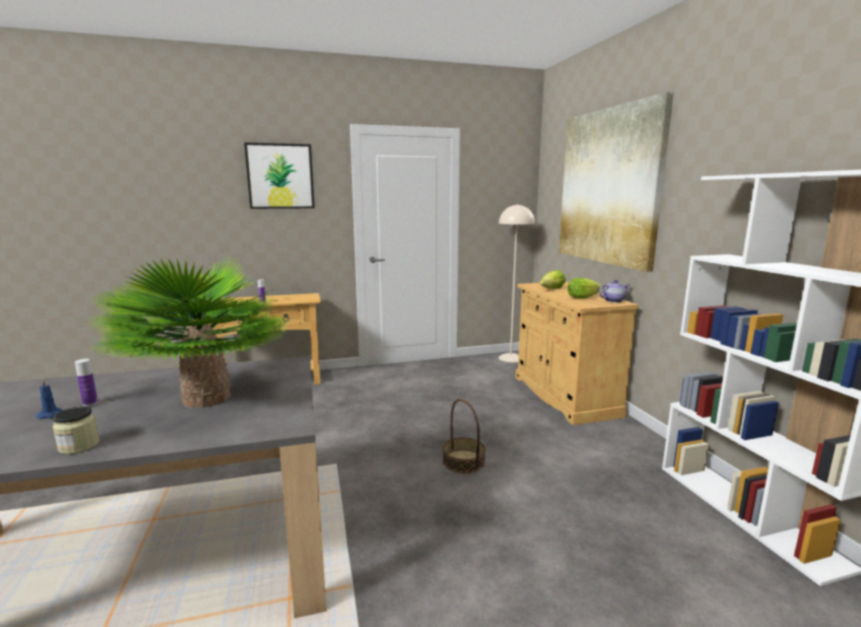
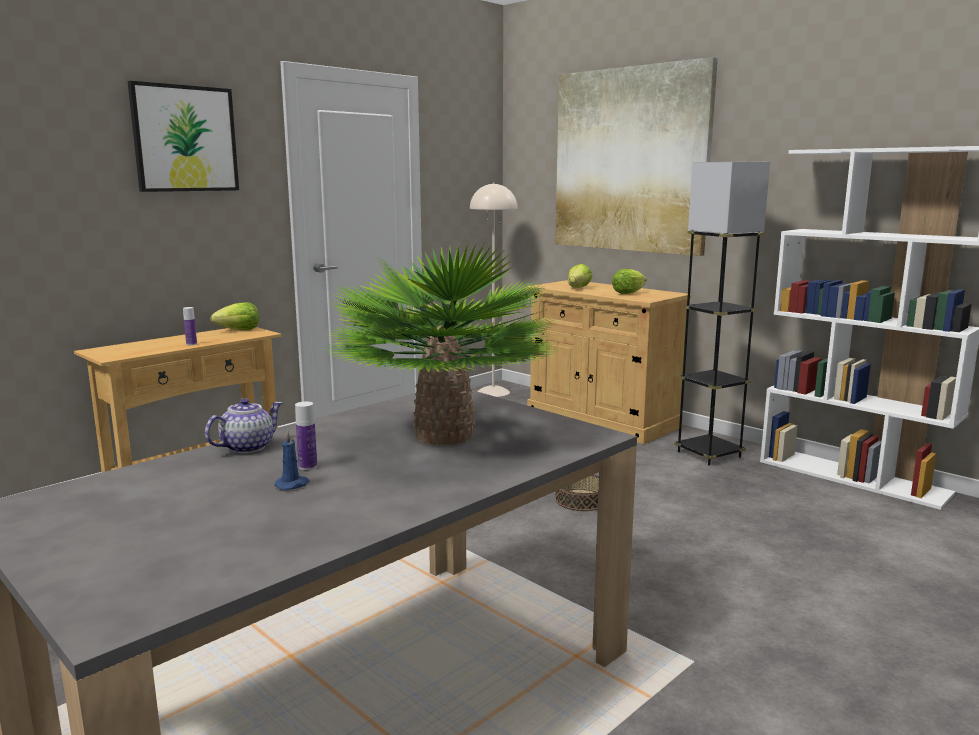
camera: 30 degrees left, 0 degrees up
jar [53,406,99,454] -> none
teapot [599,280,630,303] -> teapot moved to [205,398,283,453]
none -> lettuce [210,302,259,330]
none -> grey floor lamp [674,161,770,466]

